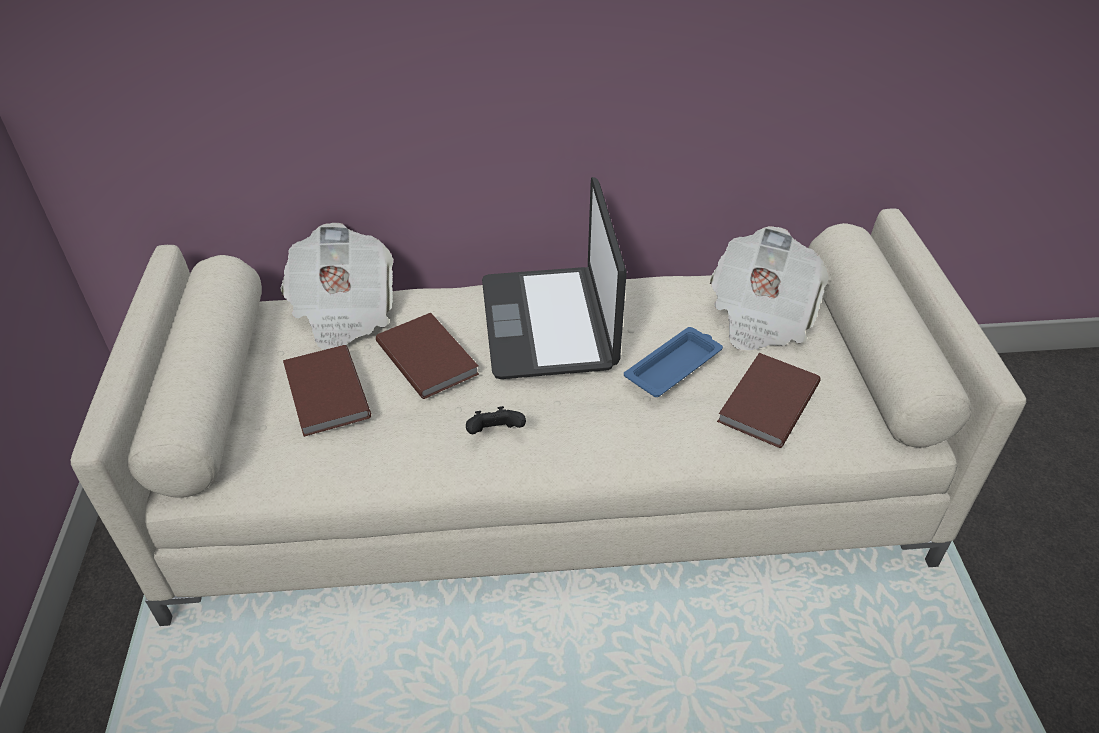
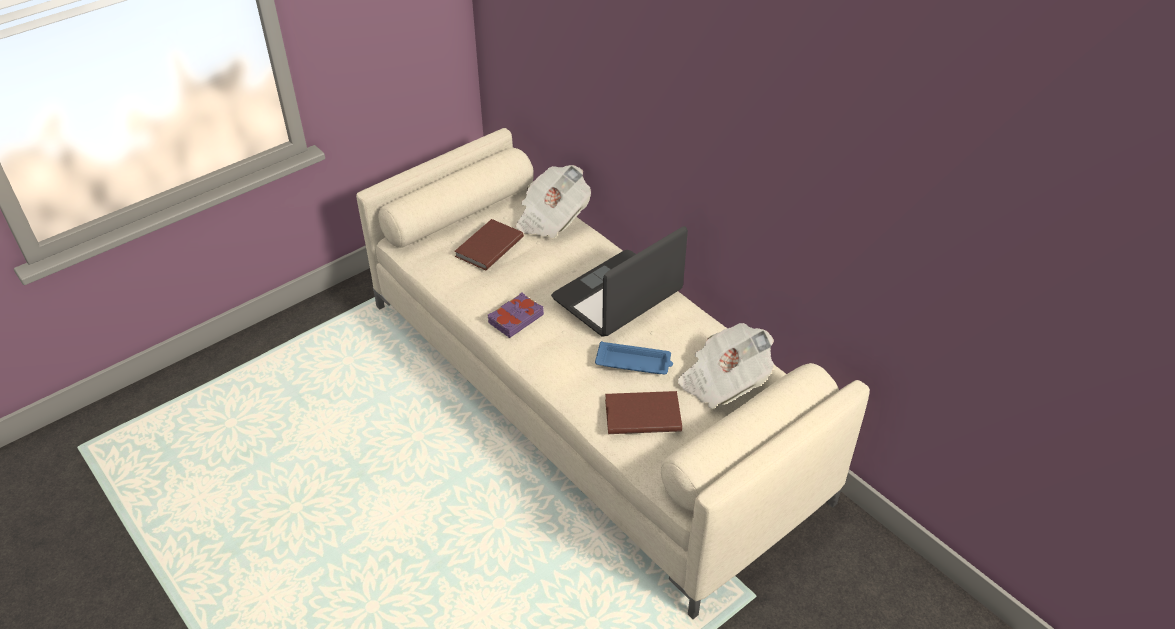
camera: 55 degrees right, 0 degrees up
brown book [376,313,479,399] -> none
black game controller [466,406,526,434] -> purple book [488,292,544,338]

